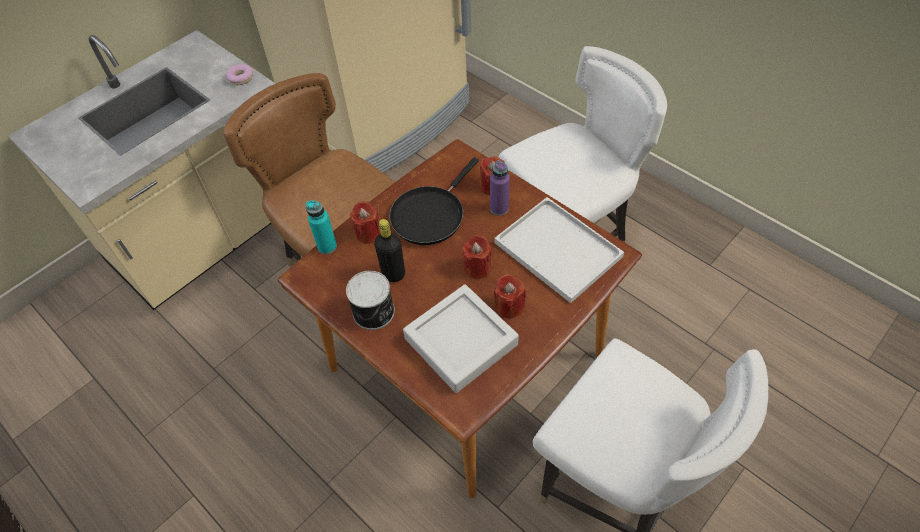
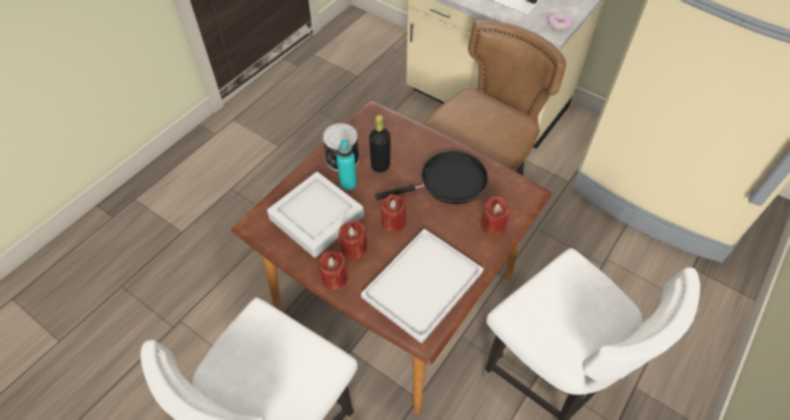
camera: 80 degrees right, 0 degrees up
turquoise bottle [305,200,337,254] -> turquoise bottle moved to [337,139,357,191]
red candle [350,201,380,244] -> red candle moved to [318,251,349,291]
black frying pan [389,157,479,245] -> black frying pan turned 135 degrees clockwise [375,151,488,204]
purple bottle [490,160,510,216] -> none

